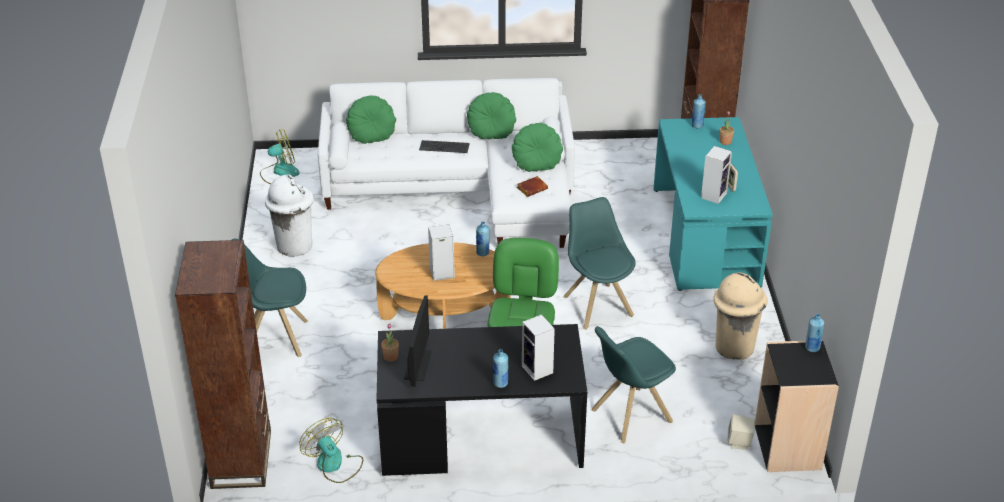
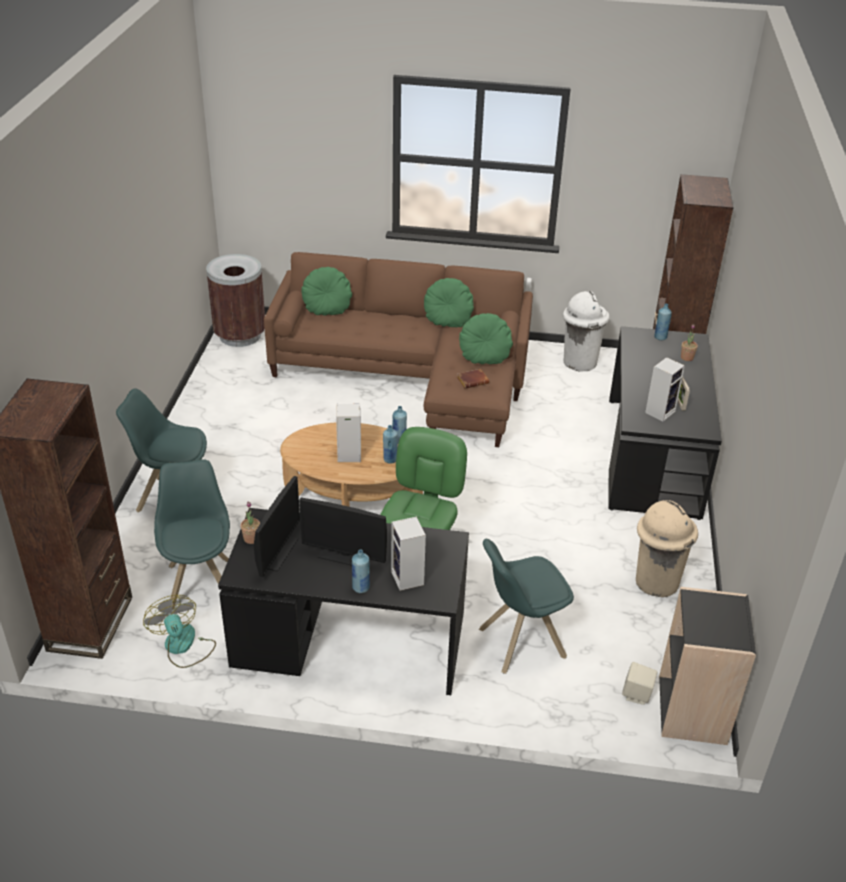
camera: 10 degrees right, 0 degrees up
fan [260,129,300,184] -> brown trash can [206,254,265,347]
white trash can [265,174,314,257] -> white trash can moved to [563,291,610,372]
white sofa [318,78,575,248] -> brown sofa [264,252,533,447]
keyboard [419,140,470,153] -> none
turquoise chair [564,197,635,330] -> turquoise chair moved to [154,459,230,610]
turquoise desk [653,117,773,291] -> black desk [608,326,722,520]
blue bottle [805,314,824,352] -> blue bottle moved to [383,425,398,464]
none -> monitor [299,497,387,566]

